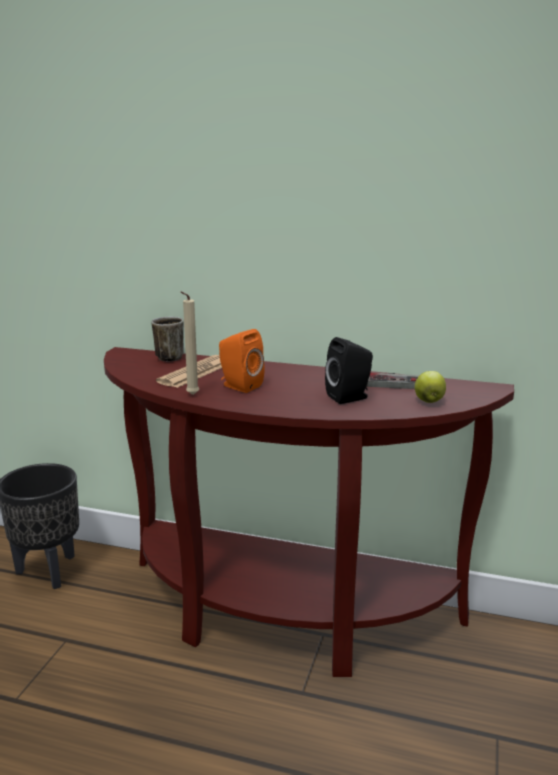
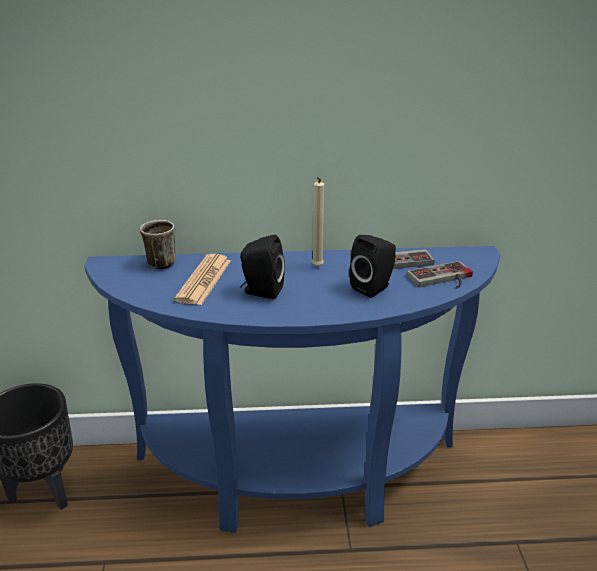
camera: 20 degrees left, 10 degrees up
brown console table [104,347,514,677] -> blue console table [84,246,500,533]
beige candle [181,292,199,395] -> beige candle moved to [312,177,324,267]
orange speaker [219,329,265,393] -> black speaker [240,235,285,299]
apple [415,371,446,403] -> game controller [407,261,473,288]

